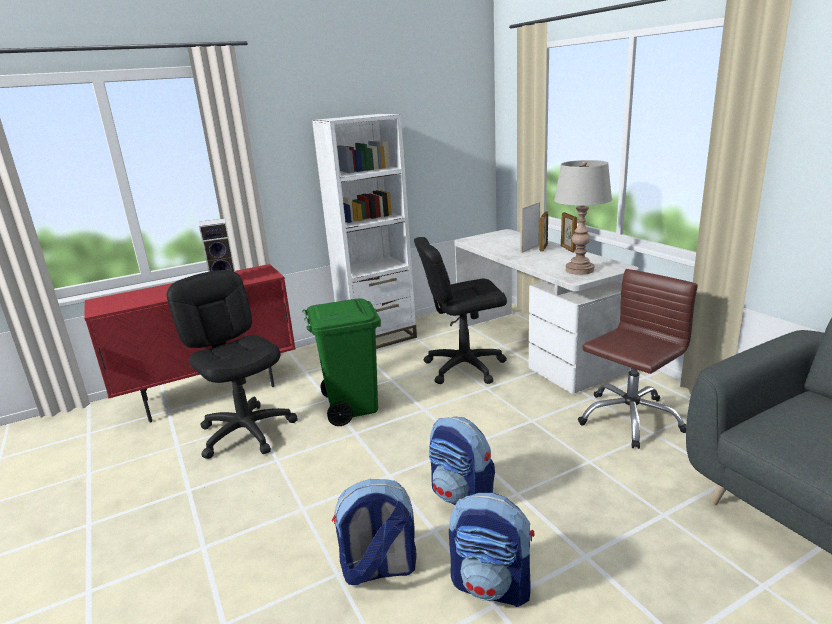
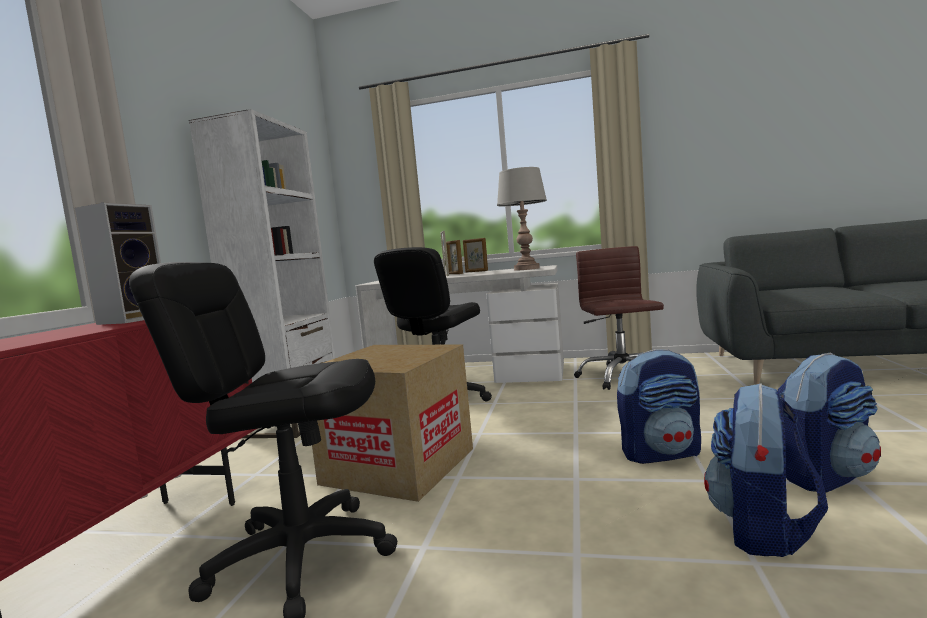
camera: 50 degrees left, 15 degrees down
green trash can [302,298,381,426] -> cardboard box [312,345,473,502]

